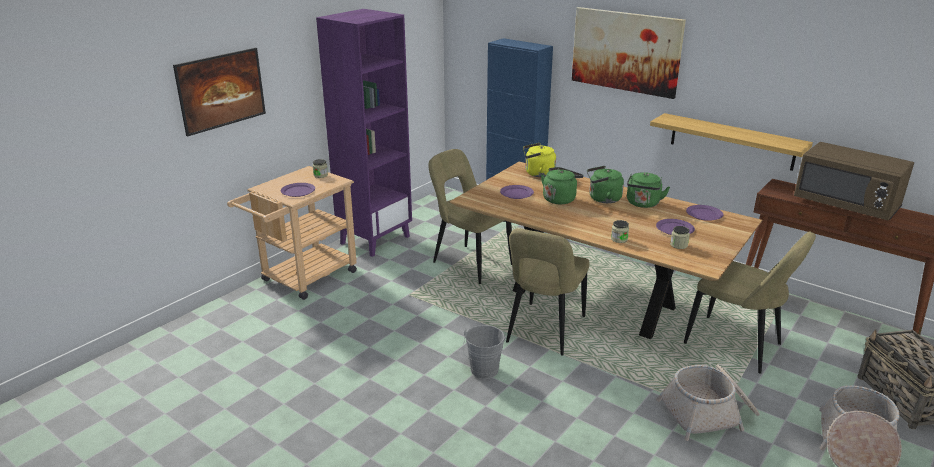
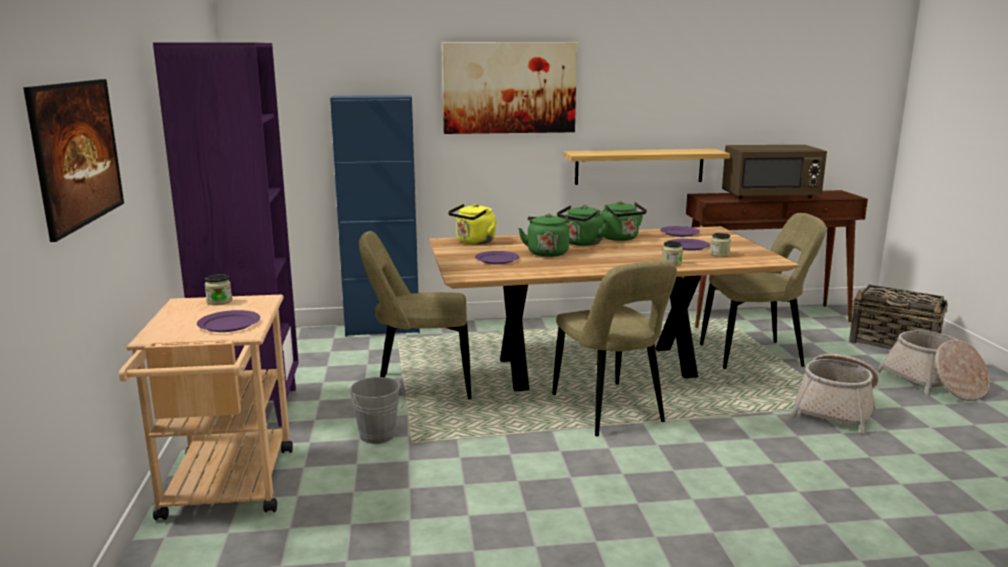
camera: 45 degrees left, 10 degrees down
grey bucket [463,325,506,379] -> grey bucket moved to [348,376,405,444]

